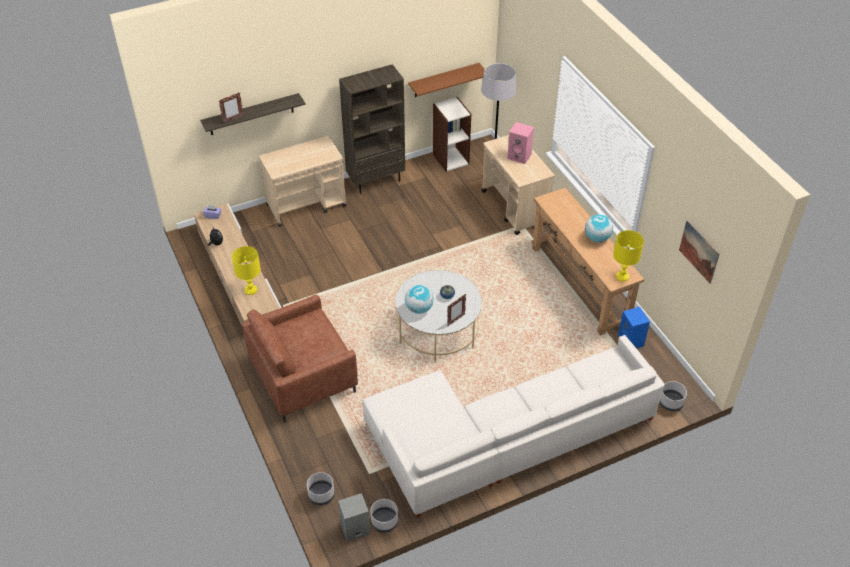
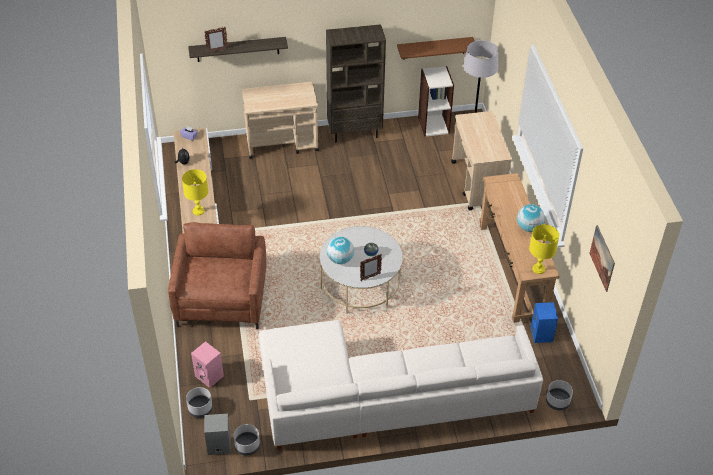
camera: 15 degrees right, 0 degrees up
brown armchair [242,295,358,423] -> brown armchair turned 105 degrees clockwise [168,222,267,329]
pink speaker [507,122,534,164] -> pink speaker moved to [191,341,224,388]

